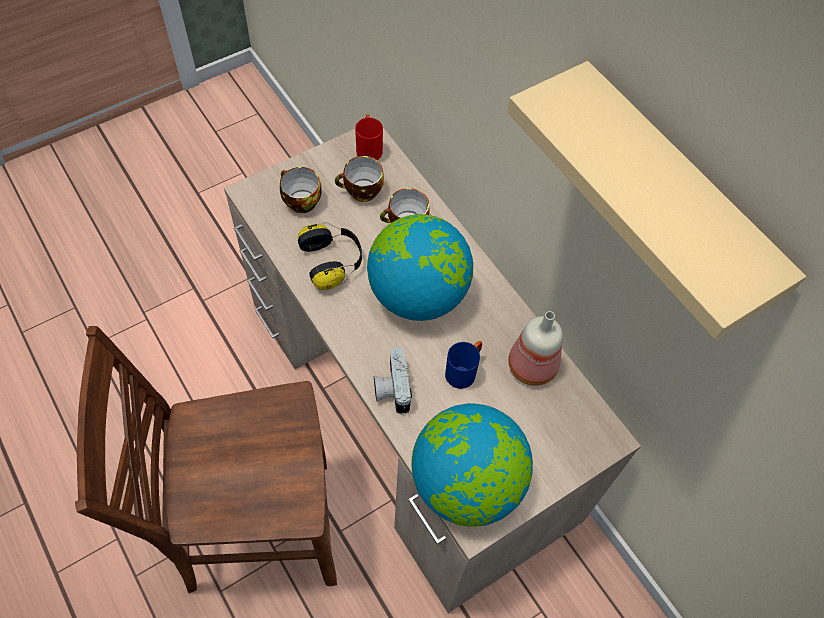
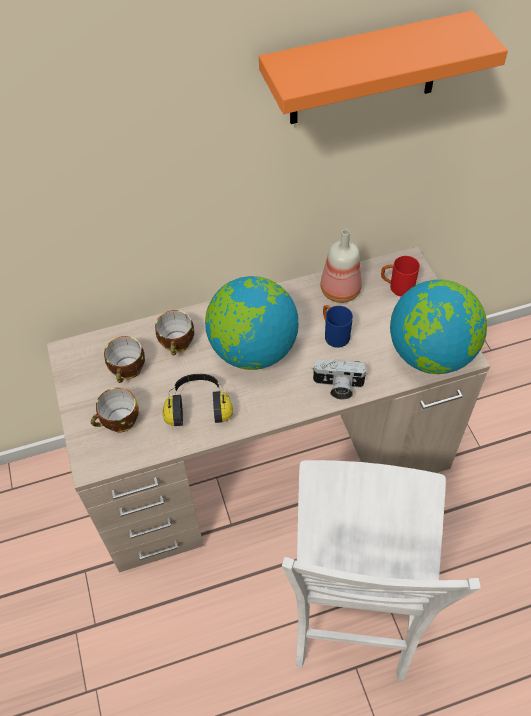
camera: 70 degrees left, 5 degrees down
brown chair [75,326,337,593] -> white chair [282,460,481,681]
red mug [355,115,383,160] -> red mug moved to [381,256,420,297]
beige shelf [507,61,806,340] -> orange shelf [259,10,508,124]

